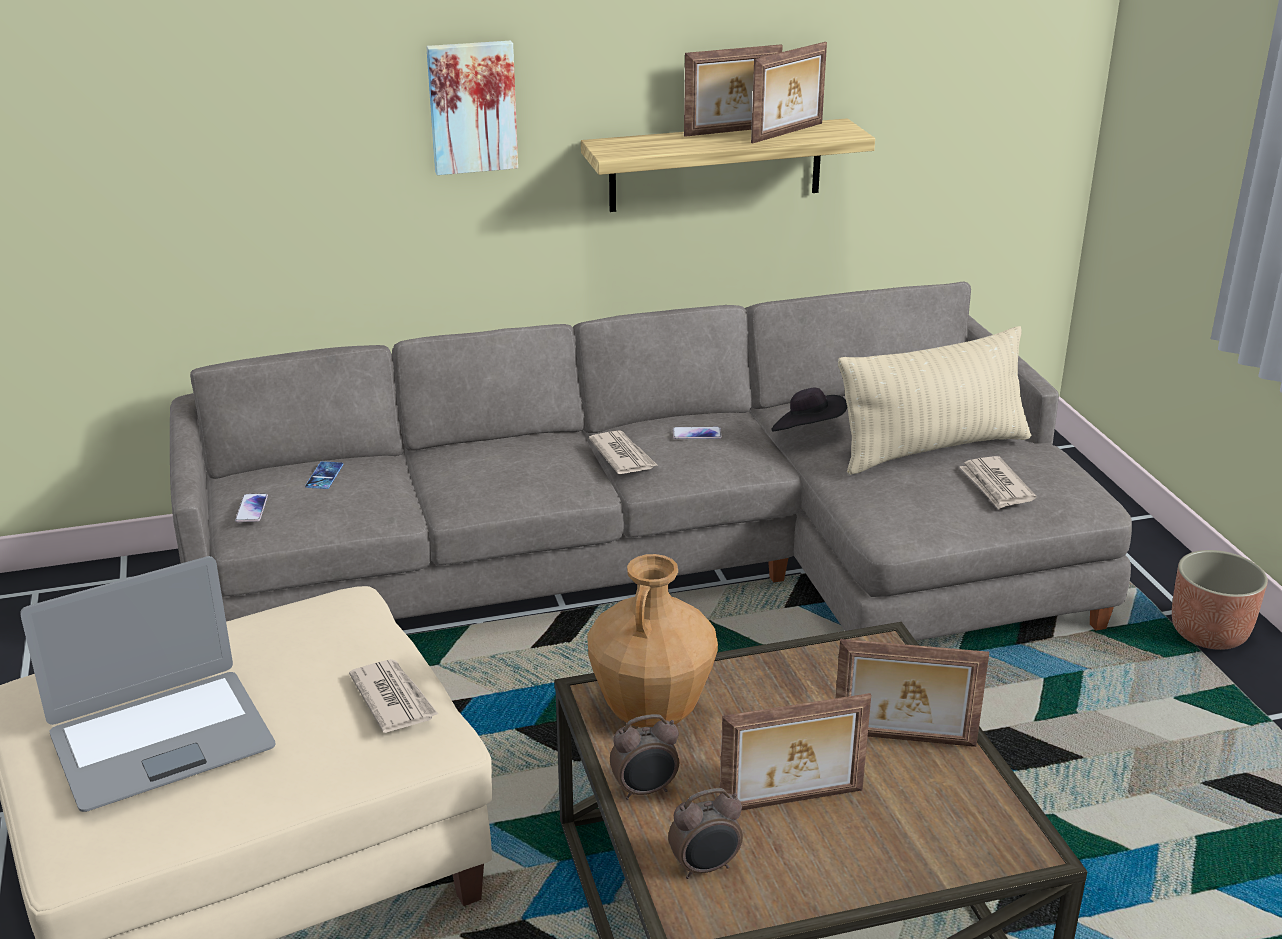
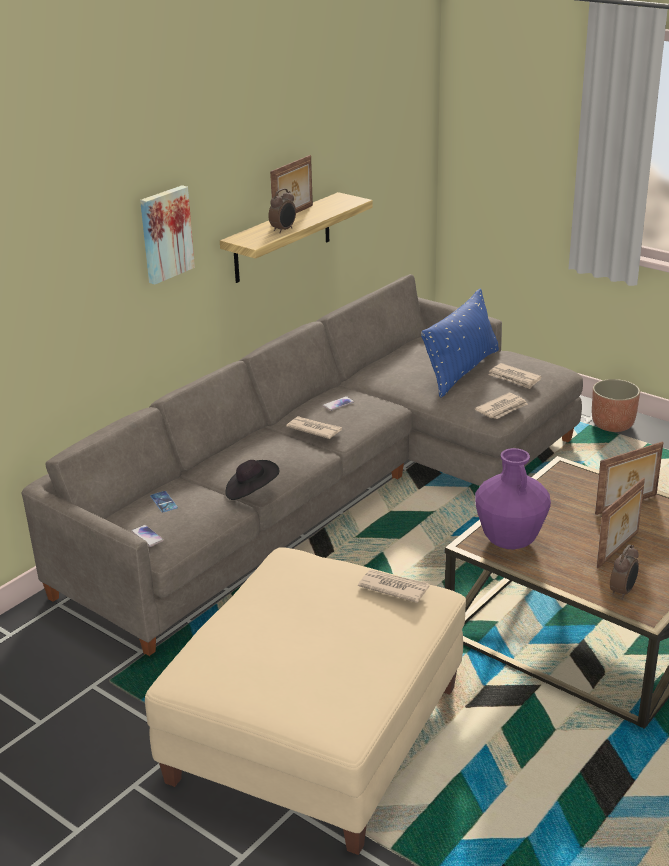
camera: 35 degrees left, 0 degrees up
laptop [20,556,276,812] -> none
brown vase [587,554,718,727] -> purple vase [475,448,551,549]
alarm clock [610,714,679,800] -> alarm clock moved to [268,188,296,234]
picture frame [751,42,827,144] -> none
black hat [771,388,847,431] -> black hat moved to [225,460,279,500]
beige pillow [838,326,1031,475] -> blue pillow [421,288,499,398]
none -> newspaper [475,393,528,419]

